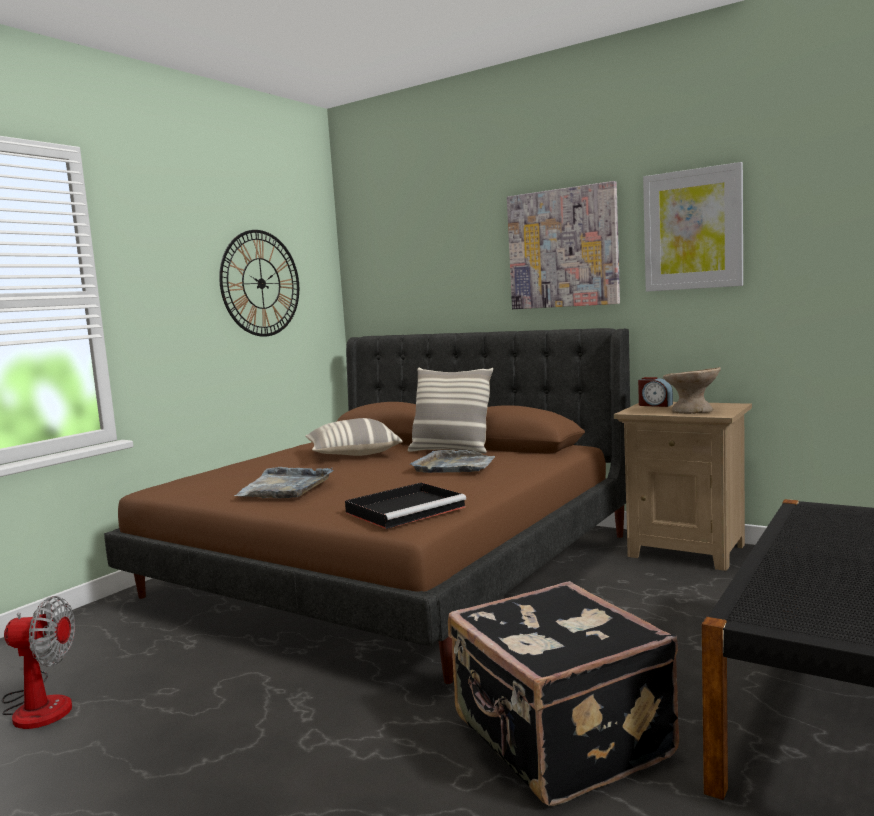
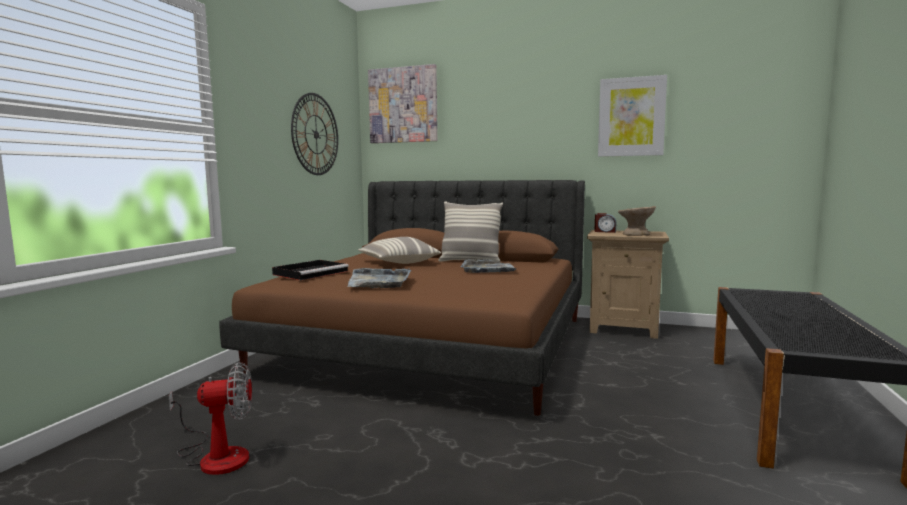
camera: 15 degrees left, 0 degrees up
black tray [345,483,466,529] -> black tray moved to [272,260,349,281]
black suitcase [448,581,679,806] -> none
picture [507,181,620,309] -> picture moved to [368,64,437,143]

